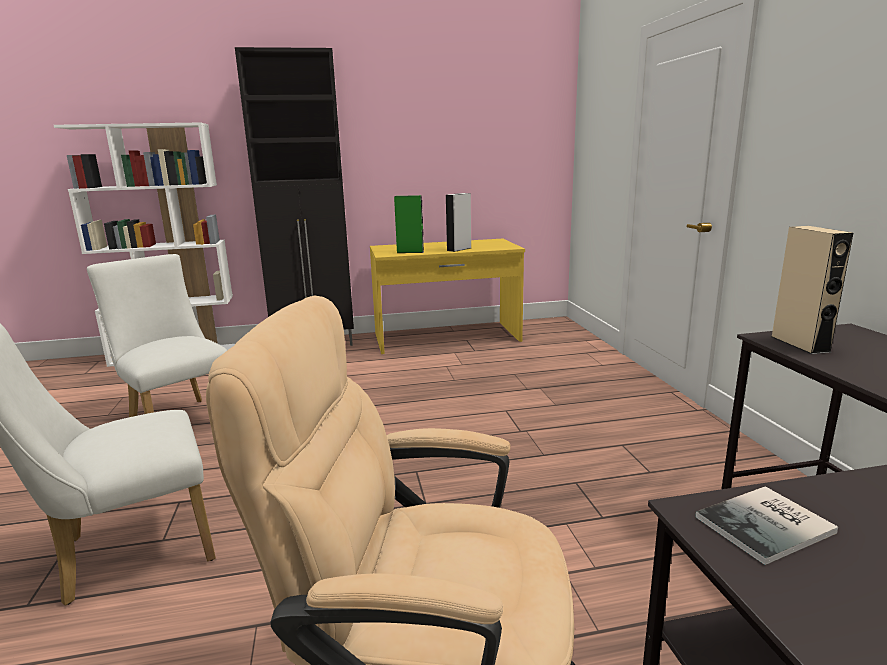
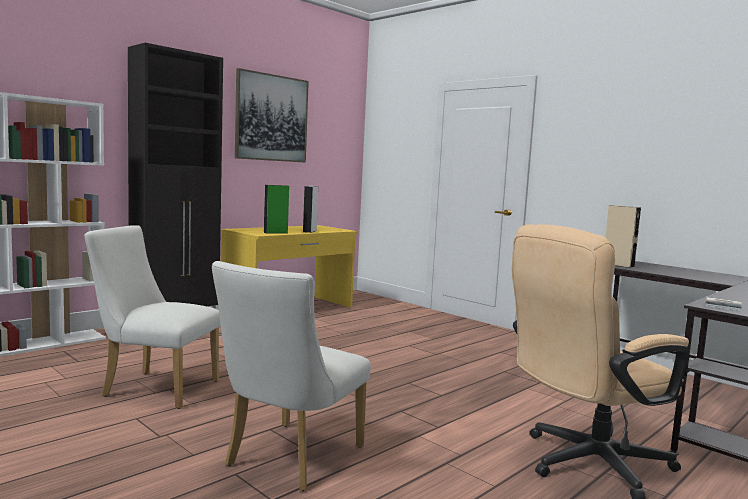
camera: 35 degrees left, 10 degrees down
none -> picture [235,68,309,163]

